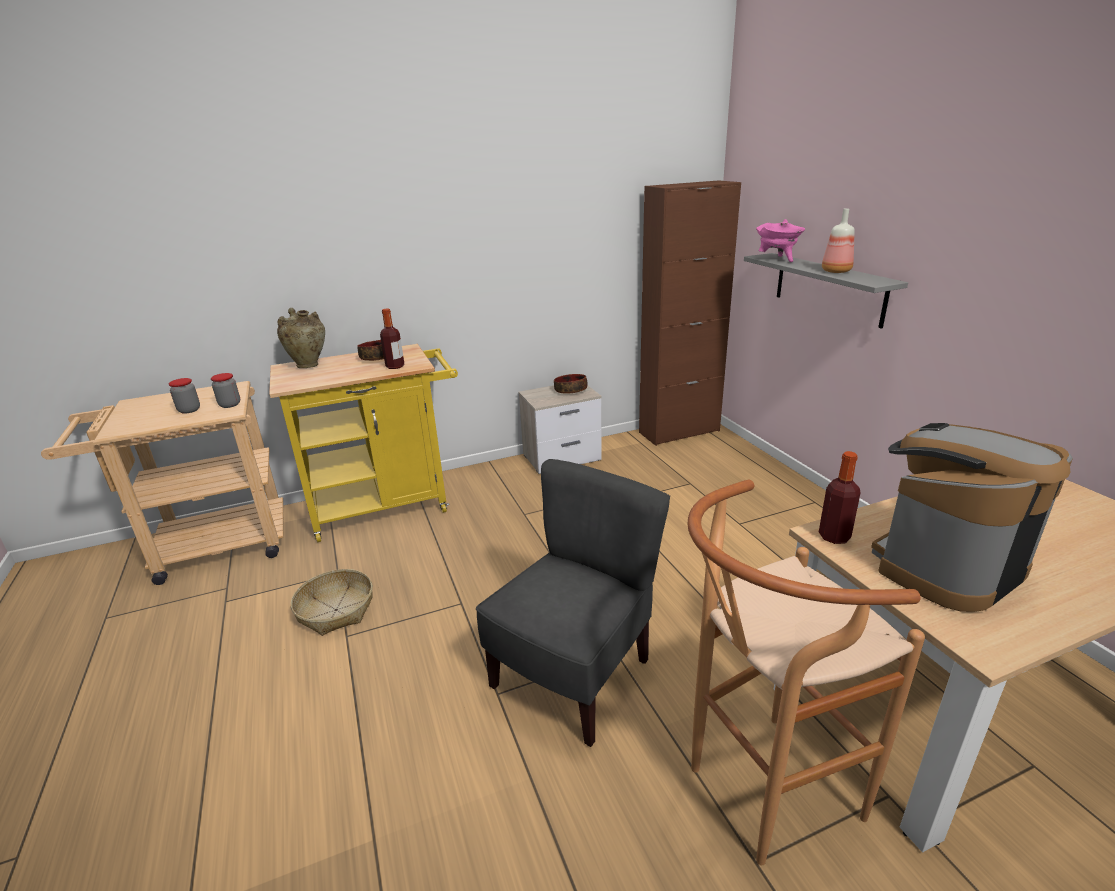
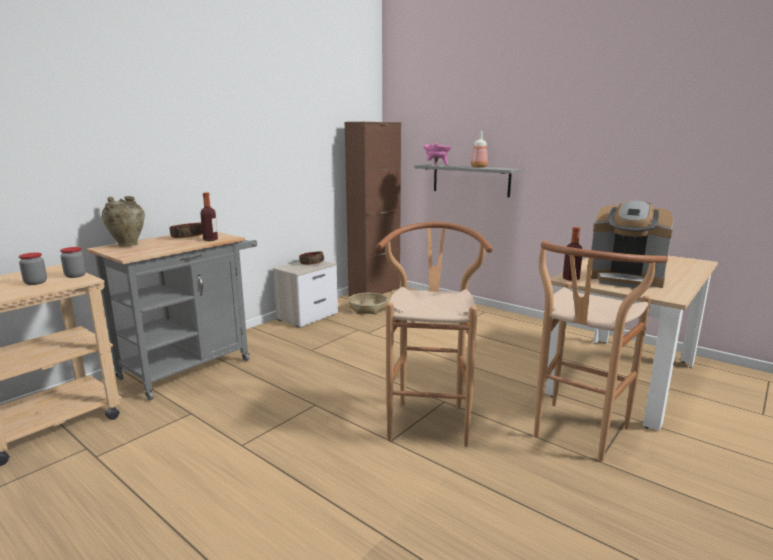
camera: 30 degrees left, 10 degrees down
yellow cart [269,344,458,542] -> grey cart [87,232,257,400]
basket [291,569,373,636] -> basket moved to [348,293,388,315]
grey chair [476,459,670,747] -> brown stool [377,222,493,447]
coffee machine [871,423,1073,612] -> coffee machine turned 90 degrees counterclockwise [591,201,674,289]

